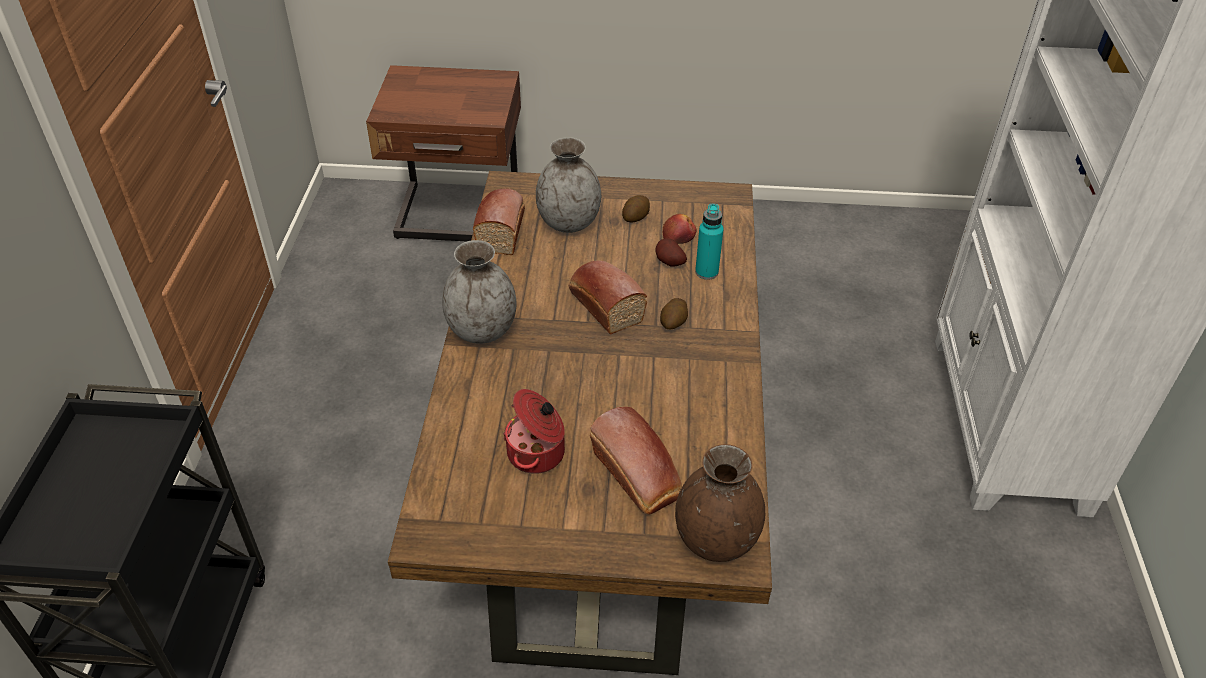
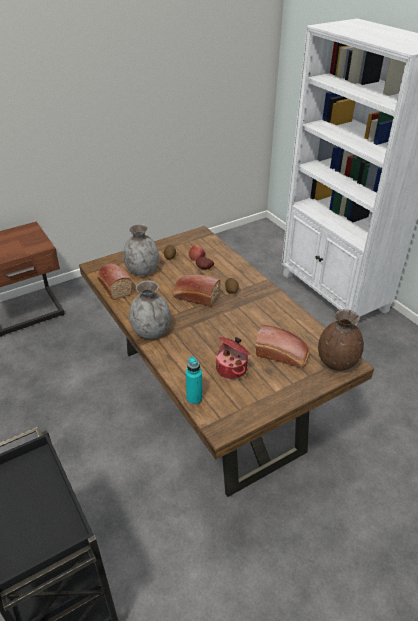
camera: 35 degrees left, 5 degrees down
turquoise bottle [695,204,723,280] -> turquoise bottle moved to [186,356,202,405]

